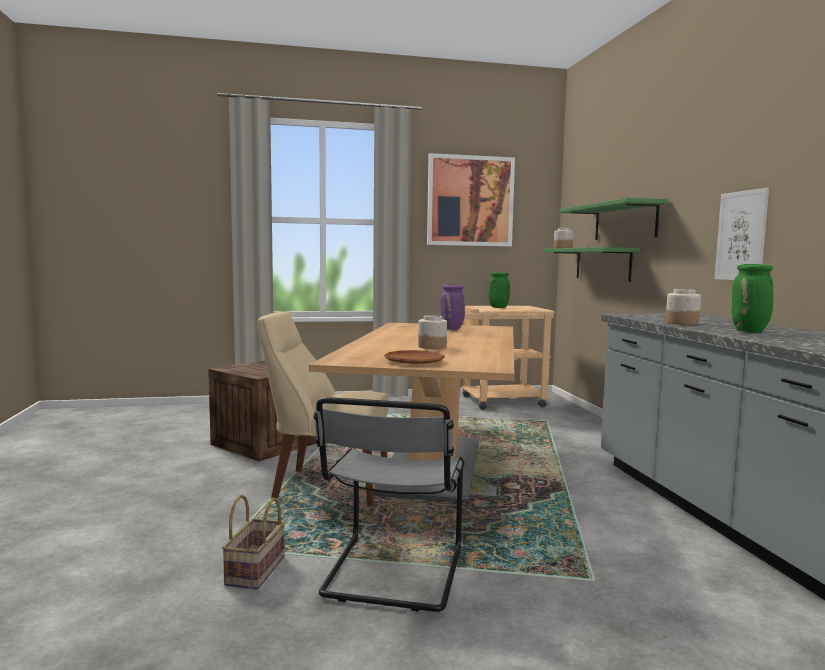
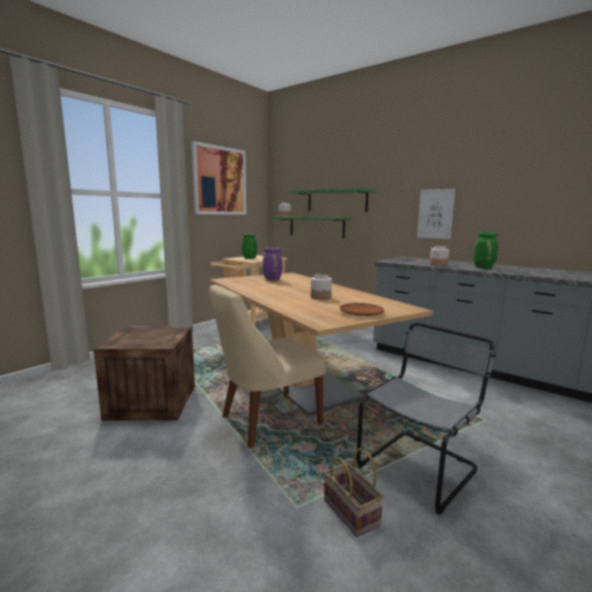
camera: 40 degrees left, 5 degrees up
grey chair [313,397,465,612] -> grey chair turned 105 degrees counterclockwise [356,322,496,515]

